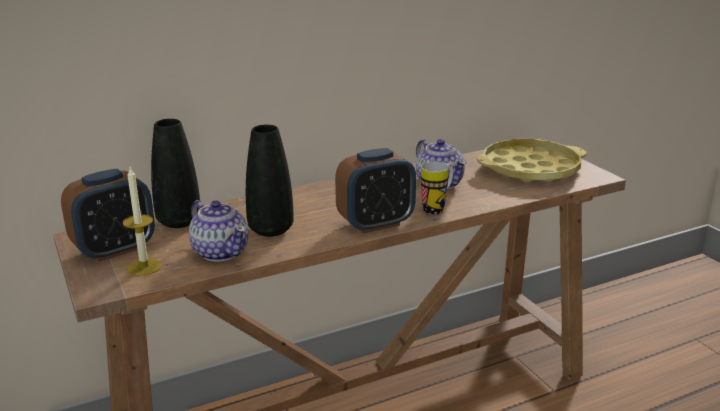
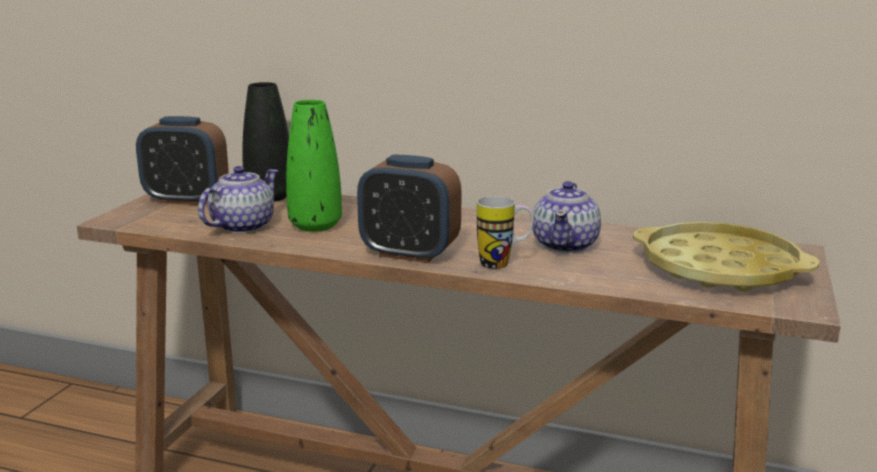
camera: 45 degrees right, 5 degrees down
candle [123,168,162,276] -> none
teapot [189,200,249,262] -> teapot turned 150 degrees counterclockwise [198,166,279,233]
black vase [246,125,294,237] -> green vase [286,100,342,232]

